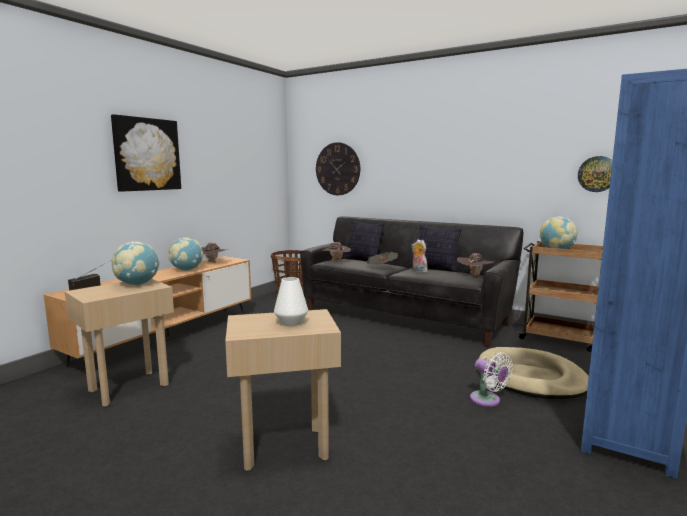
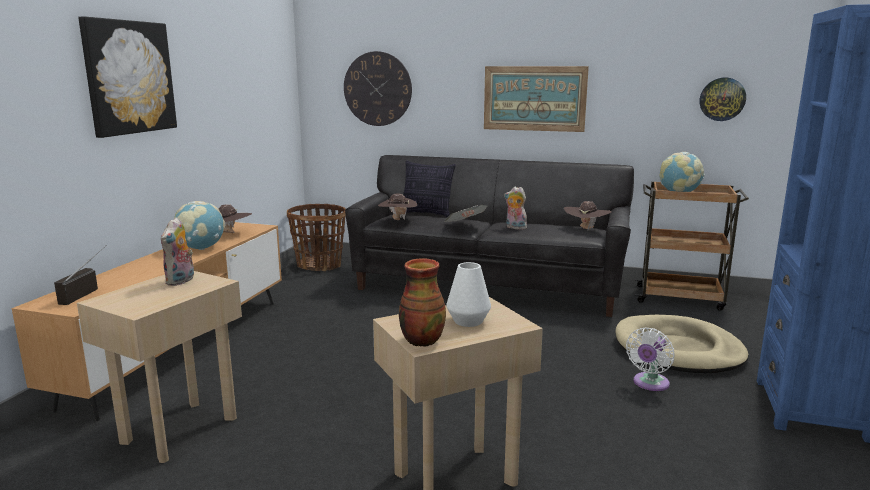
camera: 15 degrees left, 5 degrees up
globe [111,241,160,286] -> plush toy [161,217,194,286]
pillow [419,225,462,272] -> none
white fan [470,352,513,407] -> white fan turned 90 degrees clockwise [626,327,674,391]
none -> vase [399,258,446,347]
none -> picture [484,66,589,132]

